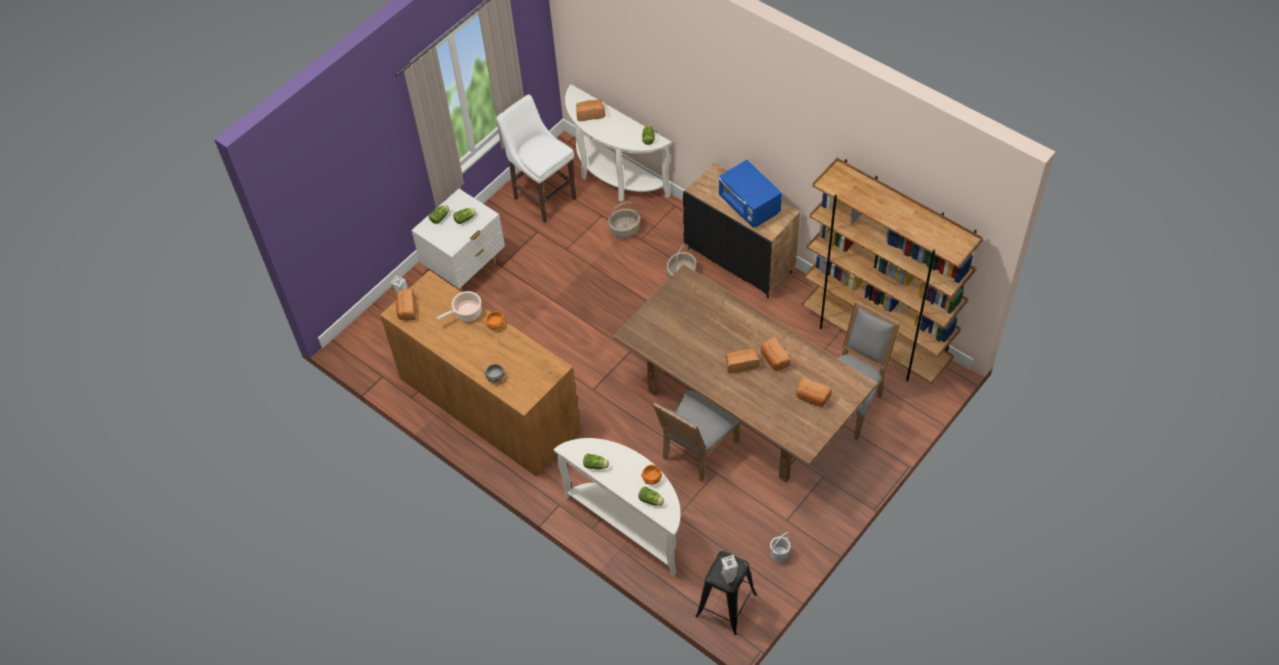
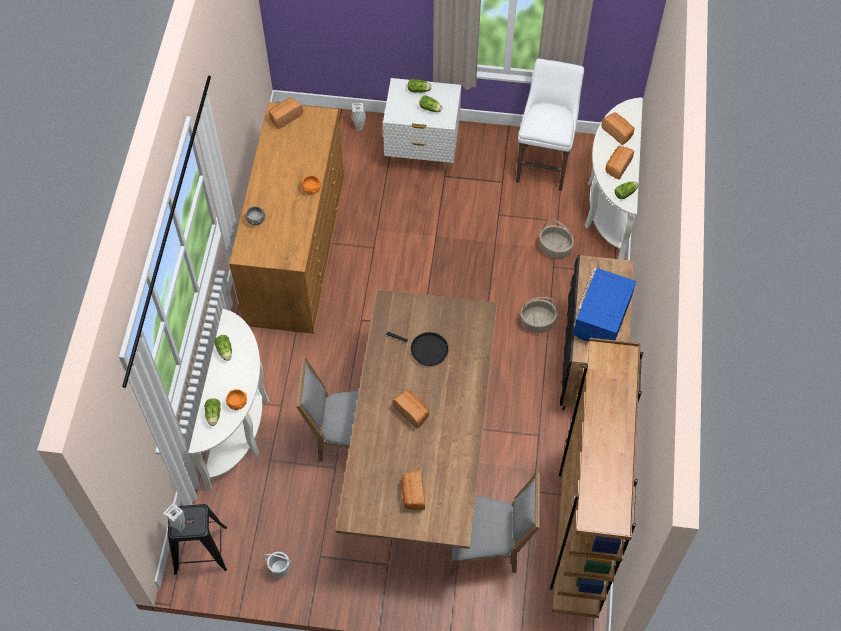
camera: 55 degrees right, 5 degrees up
cooking pot [437,291,482,322] -> none
bread [761,337,791,371] -> bread moved to [605,146,634,180]
none -> black frying pan [386,332,449,366]

